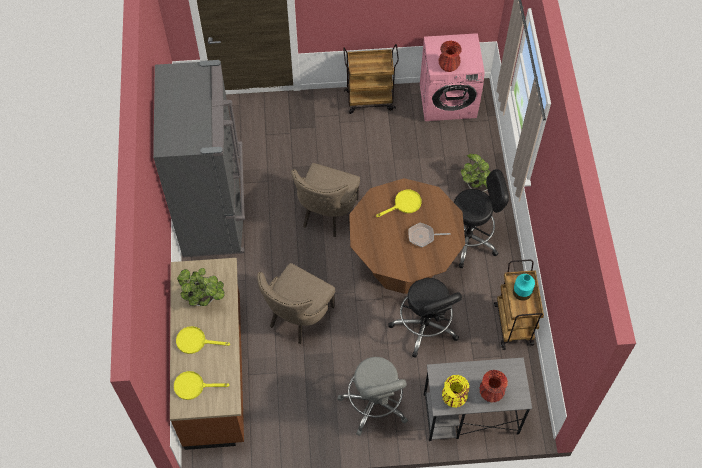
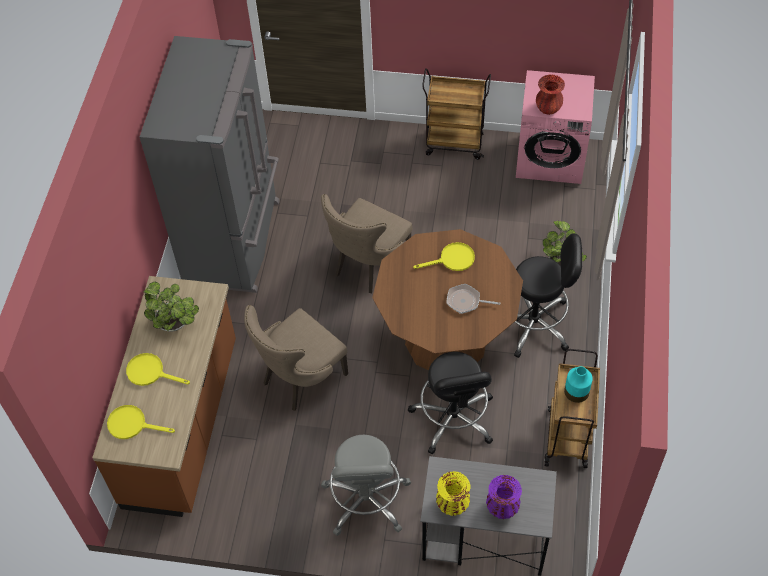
camera: 15 degrees right, 5 degrees down
red vase [479,370,508,403] -> purple vase [486,475,522,519]

